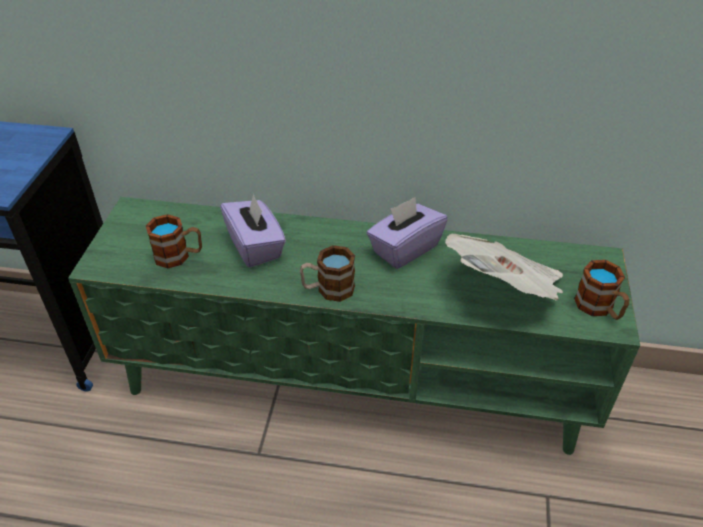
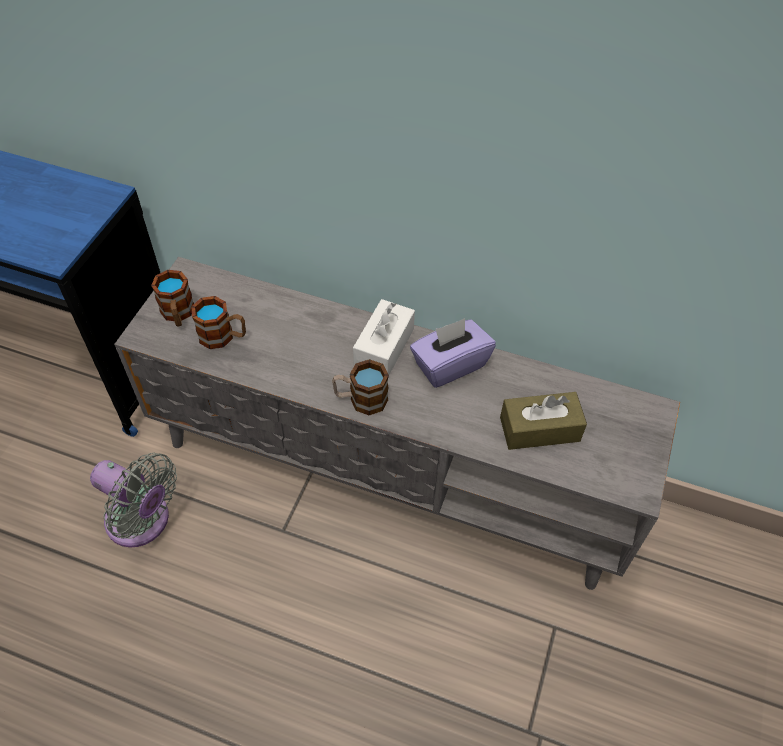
camera: 10 degrees right, 10 degrees up
green tv stand [68,197,640,455] -> grey tv stand [114,257,680,590]
purple tissue box [220,193,286,268] -> none
newspaper [445,234,563,300] -> brown tissue box [500,392,587,450]
mug [574,260,629,320] -> mug moved to [151,270,194,326]
none -> grey fan [90,453,177,547]
none -> white tissue box [353,299,415,375]

